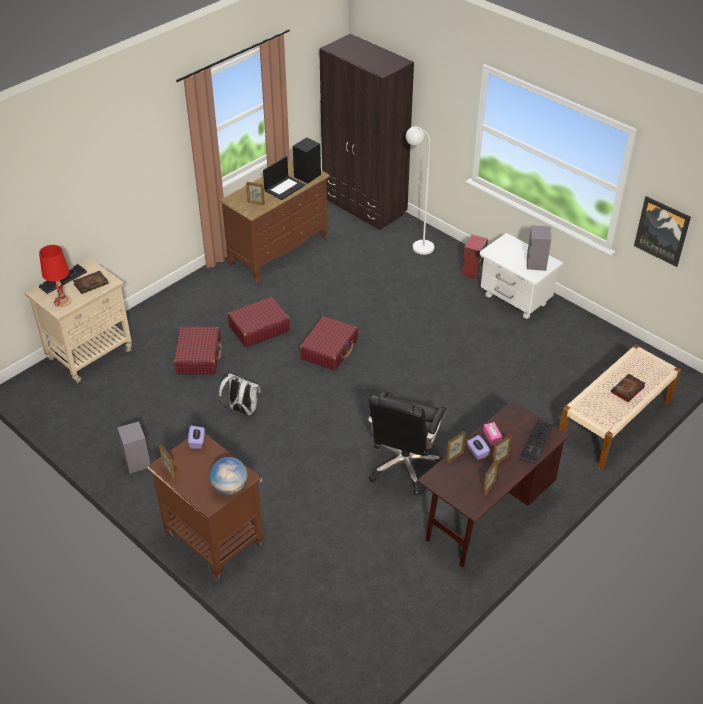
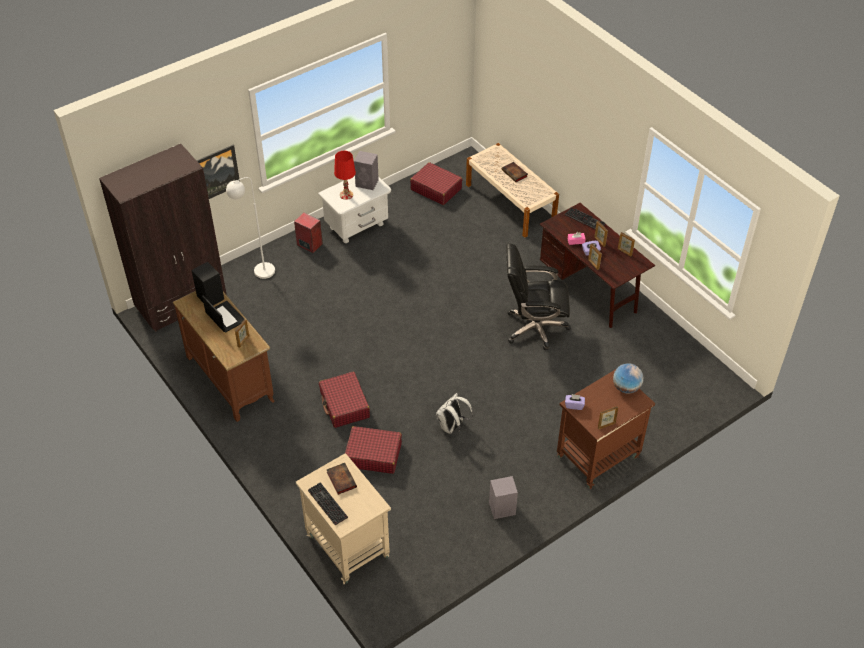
camera: 80 degrees left, 5 degrees up
red table lamp [39,245,72,307] -> red table lamp moved to [334,151,356,200]
red suitcase [300,316,358,371] -> red suitcase moved to [410,162,462,205]
black office chair [368,391,447,495] -> black office chair turned 150 degrees clockwise [506,244,571,350]
picture [634,196,691,267] -> picture moved to [196,145,240,199]

